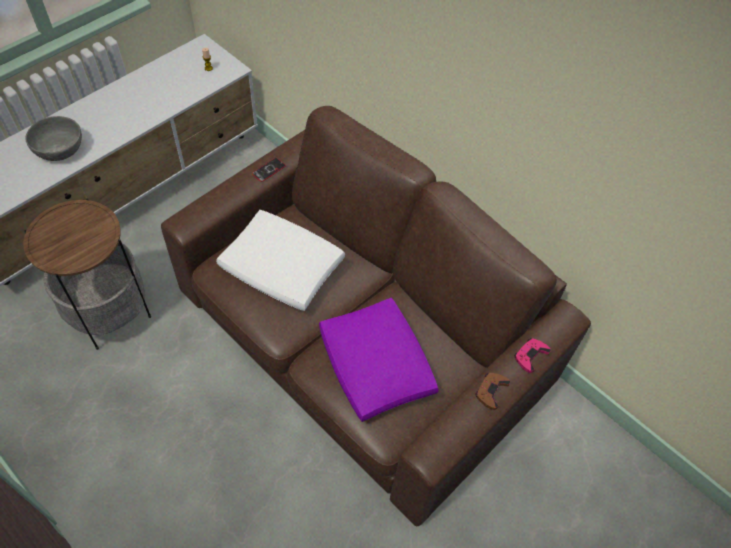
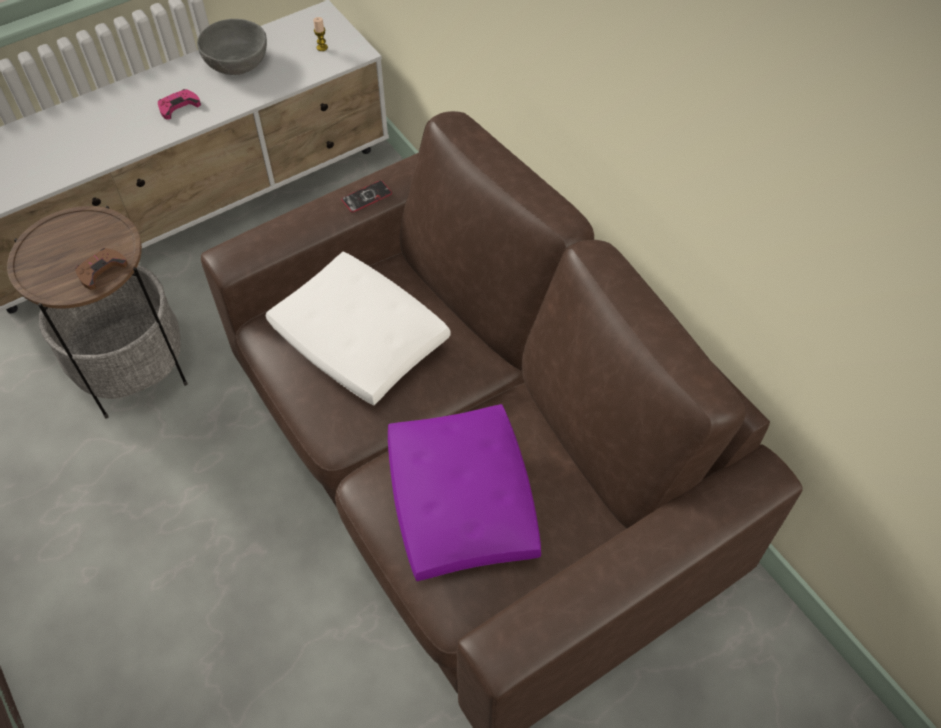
camera: 15 degrees right, 0 degrees up
grey bowl [26,116,82,161] -> grey bowl moved to [197,19,267,75]
brown game controller [476,373,510,410] -> brown game controller moved to [75,248,128,290]
pink game controller [514,338,551,373] -> pink game controller moved to [158,89,201,120]

